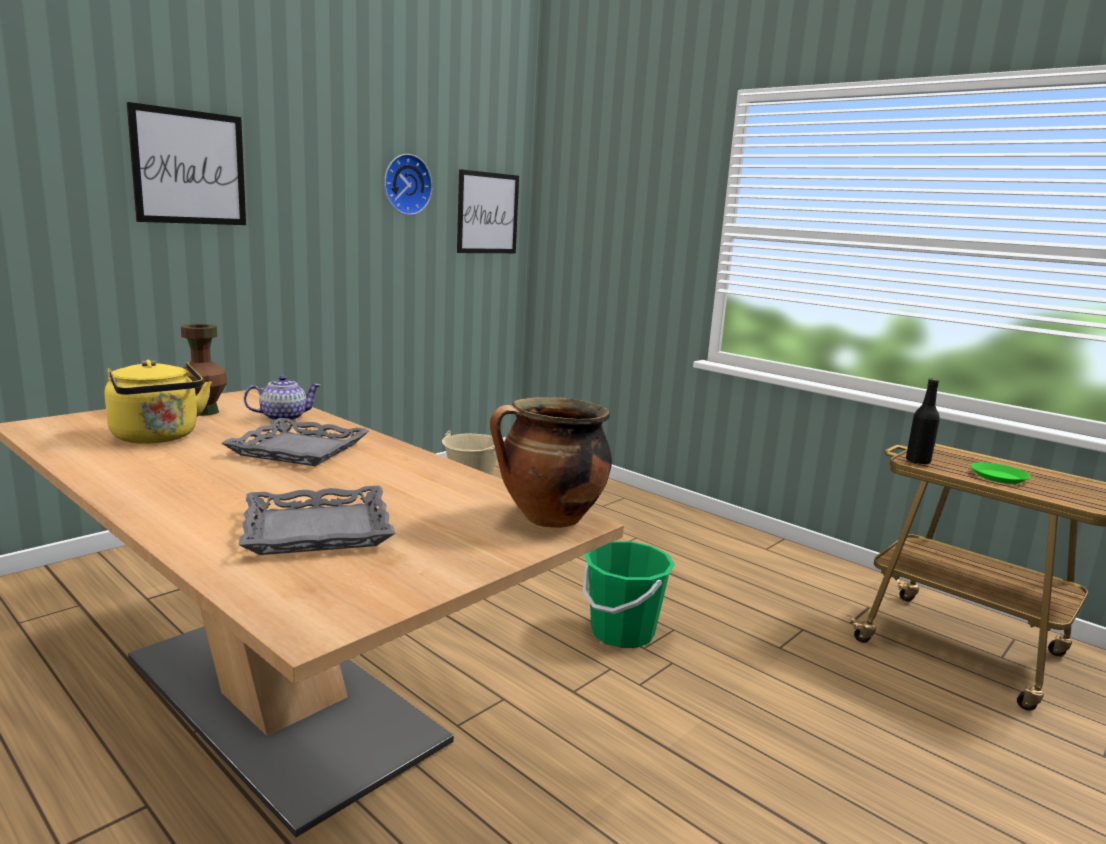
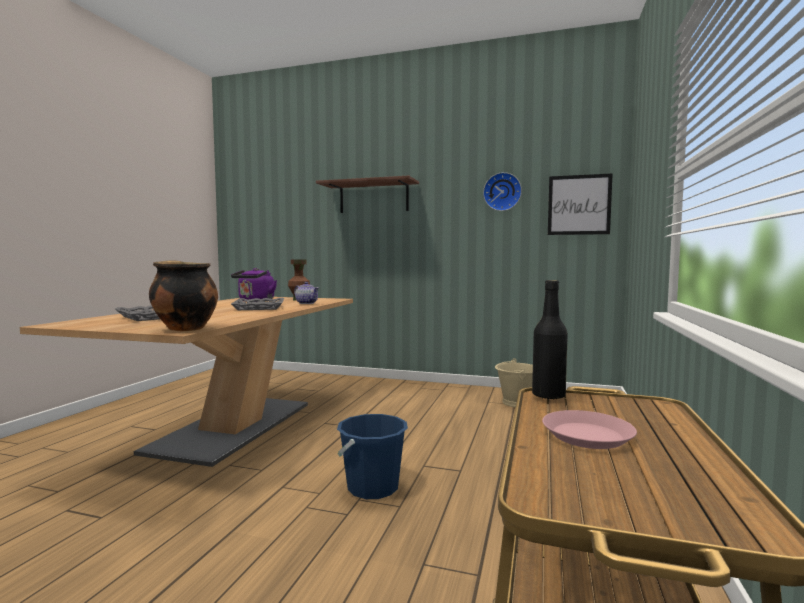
camera: 65 degrees right, 10 degrees down
yellow kettle [105,360,212,444] -> purple kettle [231,268,277,302]
picture [127,102,246,225] -> brown shelf [316,176,419,213]
green bucket [583,541,675,648] -> blue bucket [337,414,408,499]
green plate [971,462,1030,484] -> pink plate [542,410,637,449]

